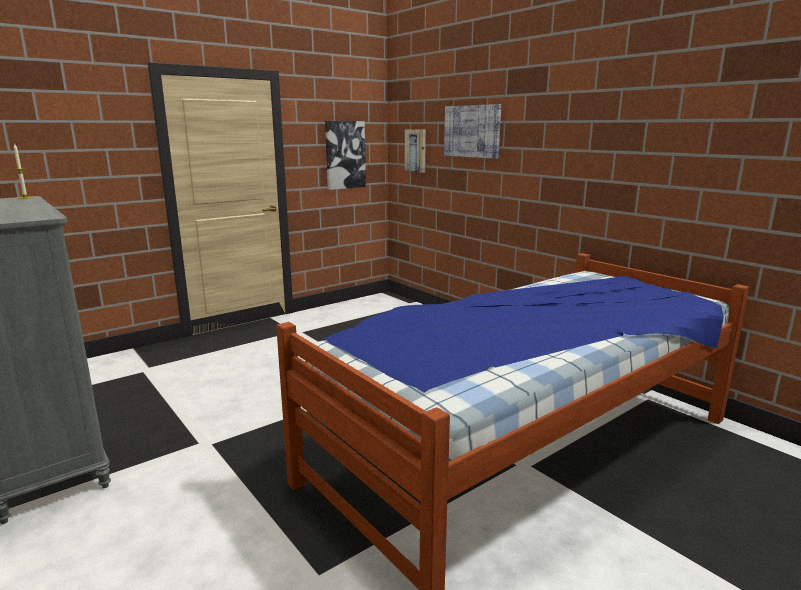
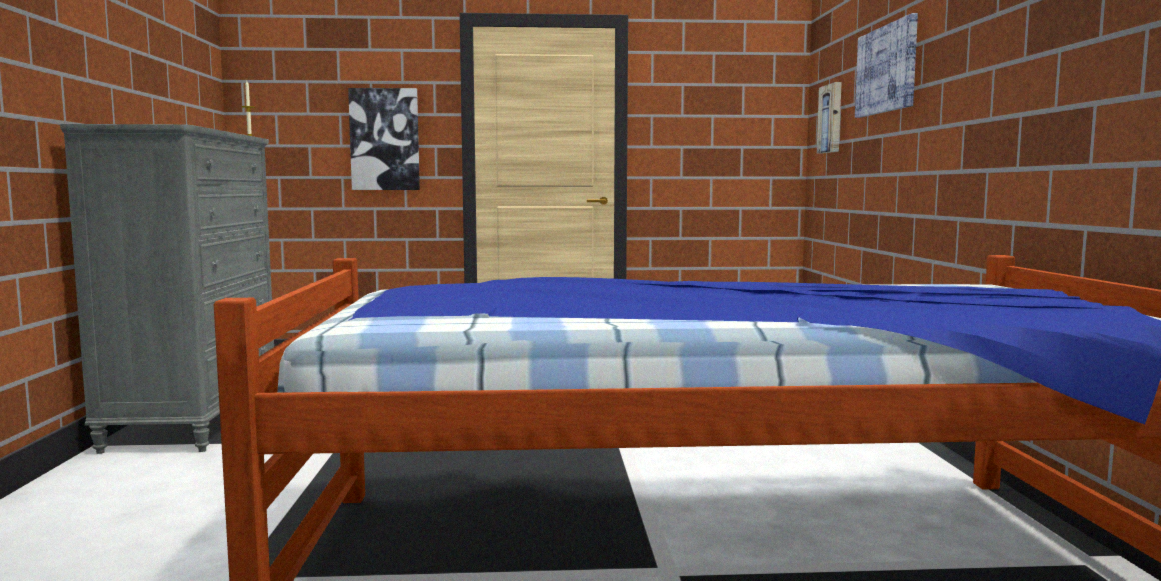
camera: 35 degrees right, 10 degrees down
picture [325,121,366,190] -> picture moved to [348,88,420,190]

